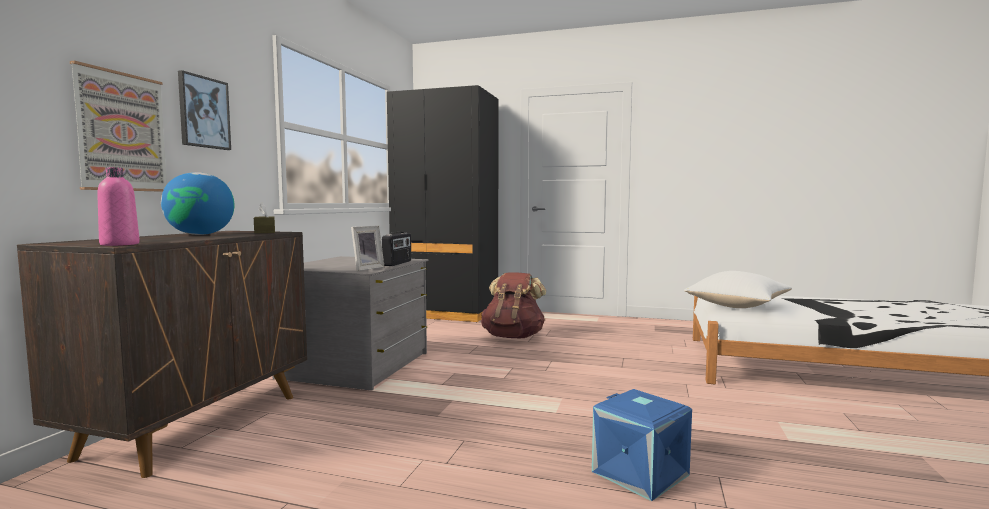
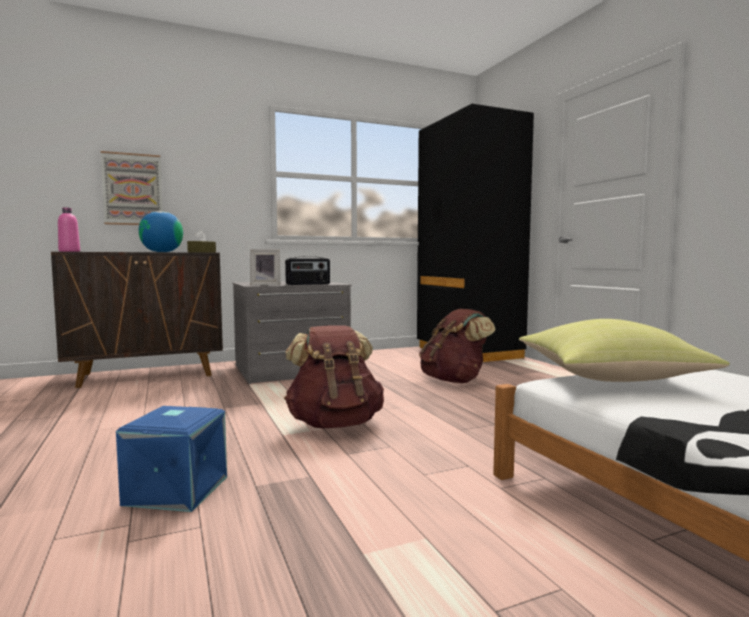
camera: 50 degrees right, 0 degrees up
picture [178,70,231,150] -> none
white pillow [684,271,792,308] -> yellow pillow [519,319,730,382]
none -> brown backpack [284,325,384,428]

